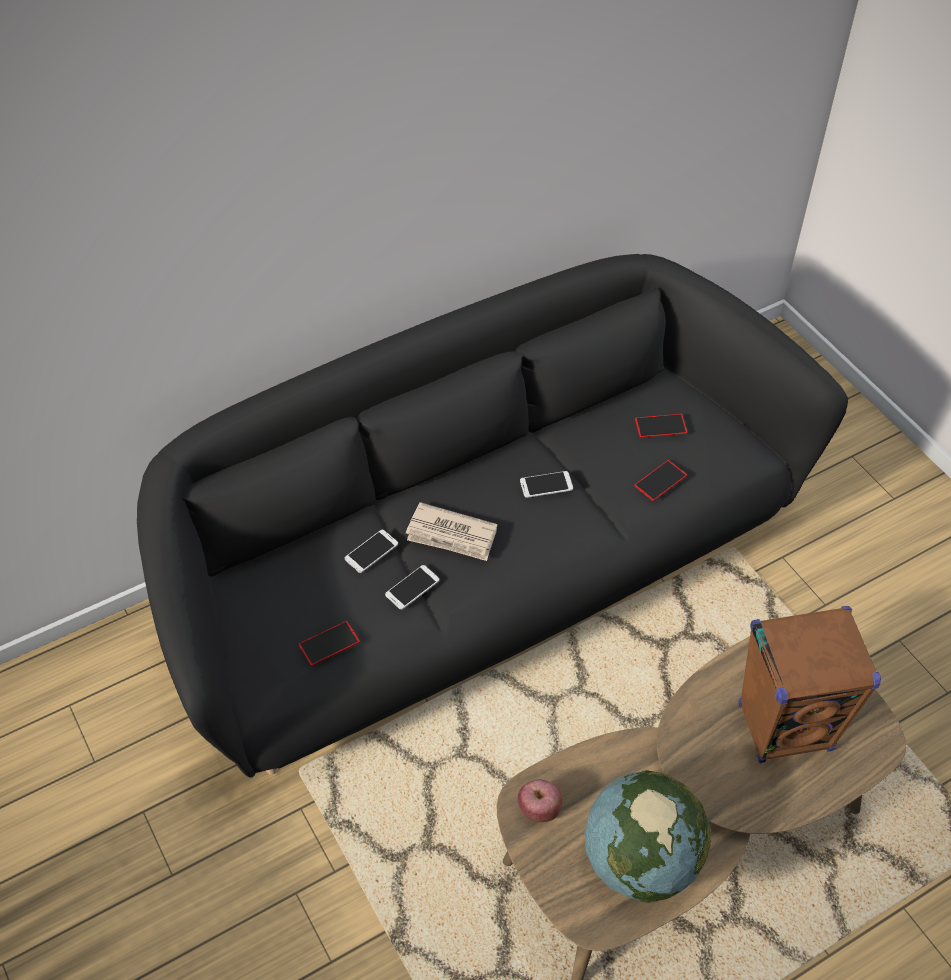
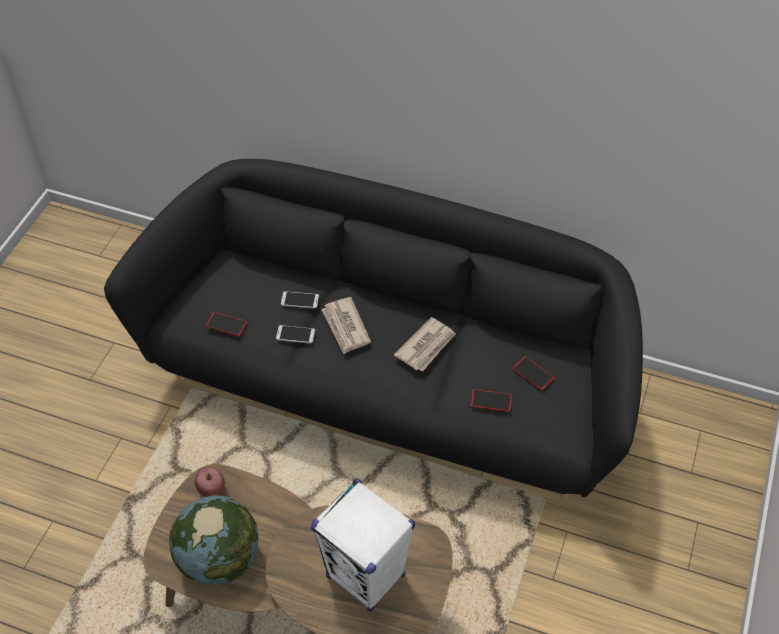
camera: 50 degrees right, 0 degrees up
phone [520,471,573,498] -> newspaper [394,317,456,372]
brown speaker [738,606,881,763] -> white speaker [311,479,415,612]

